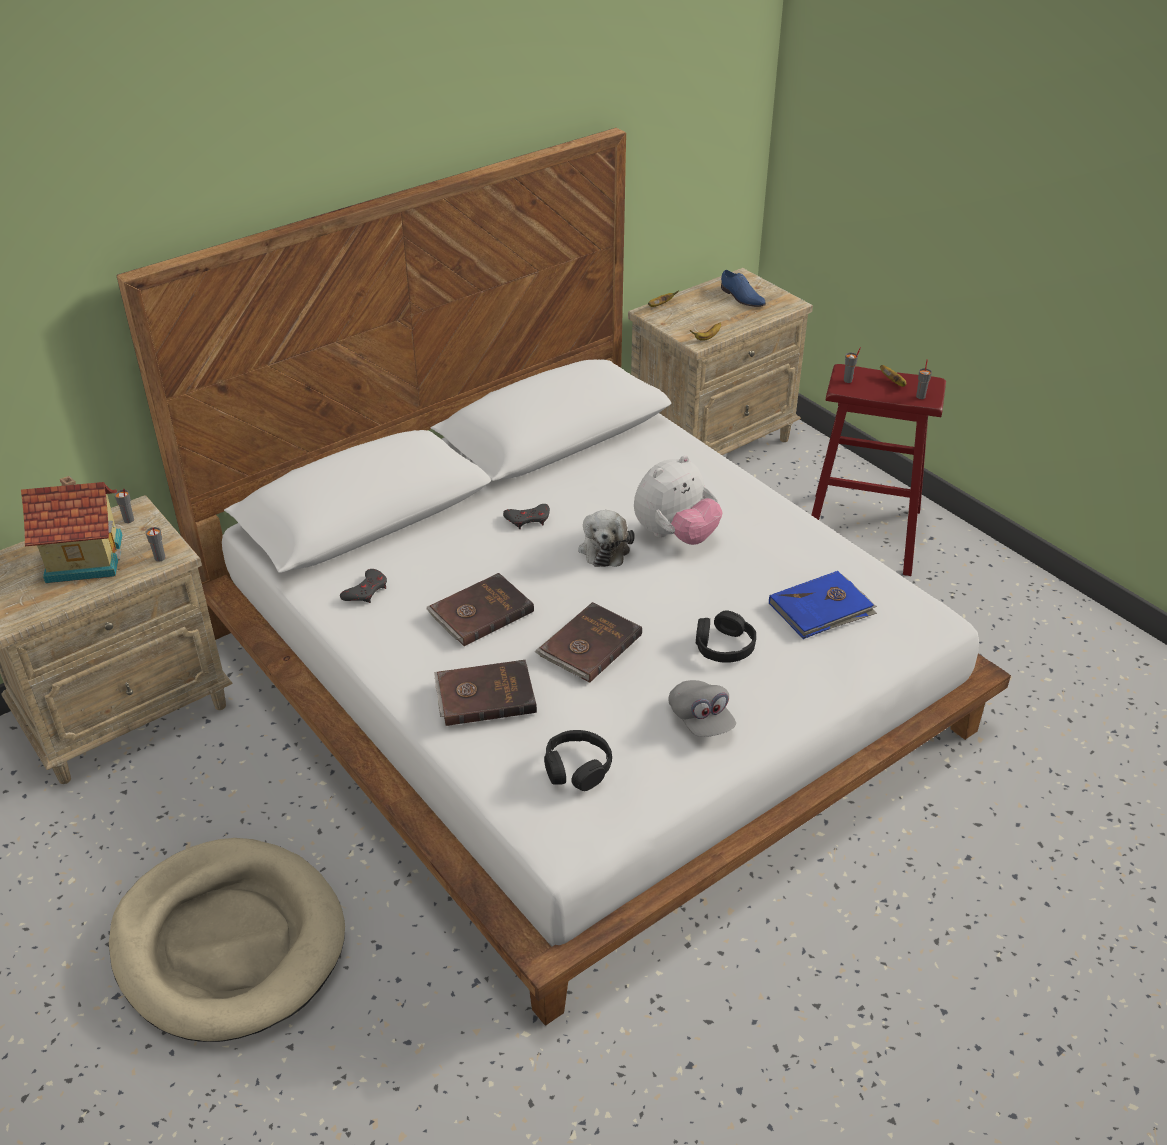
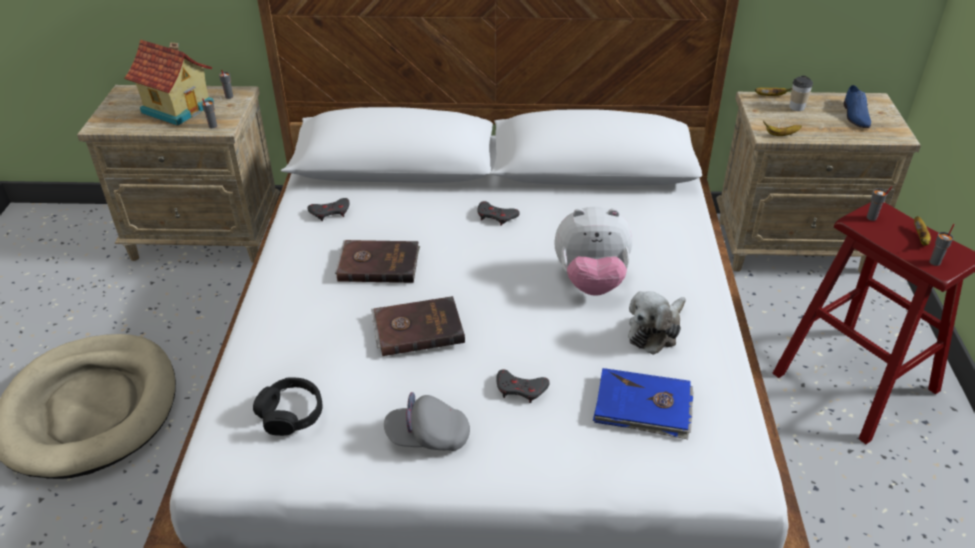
camera: 40 degrees right, 0 degrees up
brown book [434,660,537,726] -> none
plush toy [578,510,635,567] -> plush toy moved to [628,291,686,355]
grey cap [668,680,736,737] -> grey cap turned 75 degrees clockwise [384,392,470,451]
black headphones [696,610,756,663] -> grey game controller [496,370,550,403]
none -> cup [789,76,813,111]

